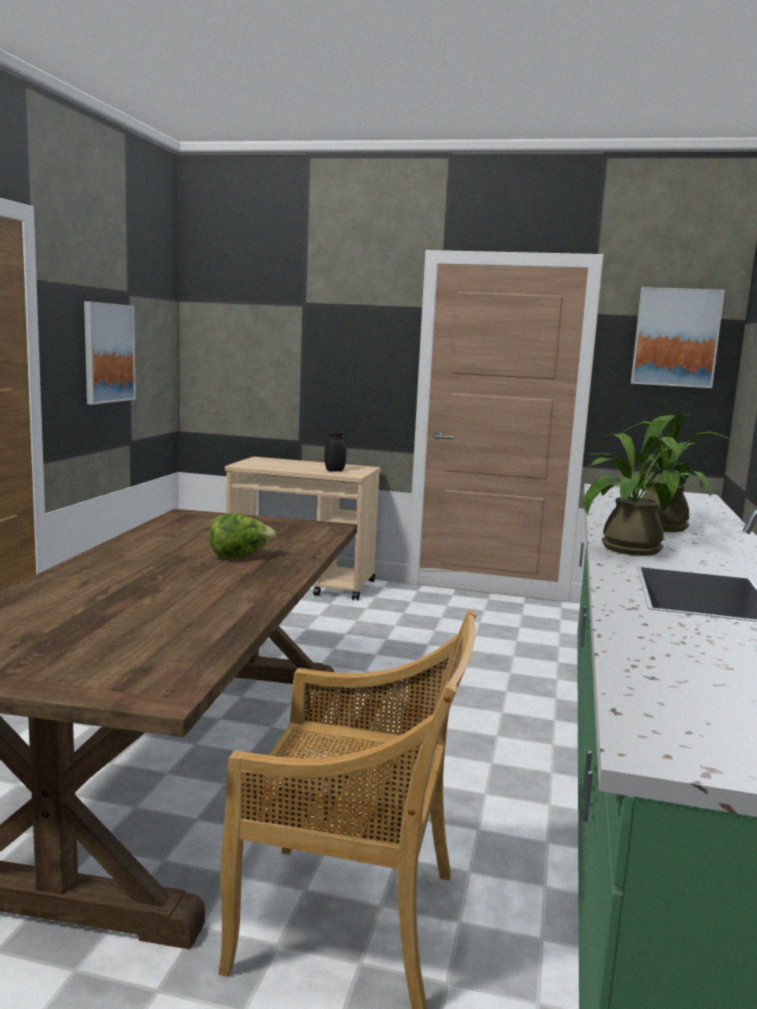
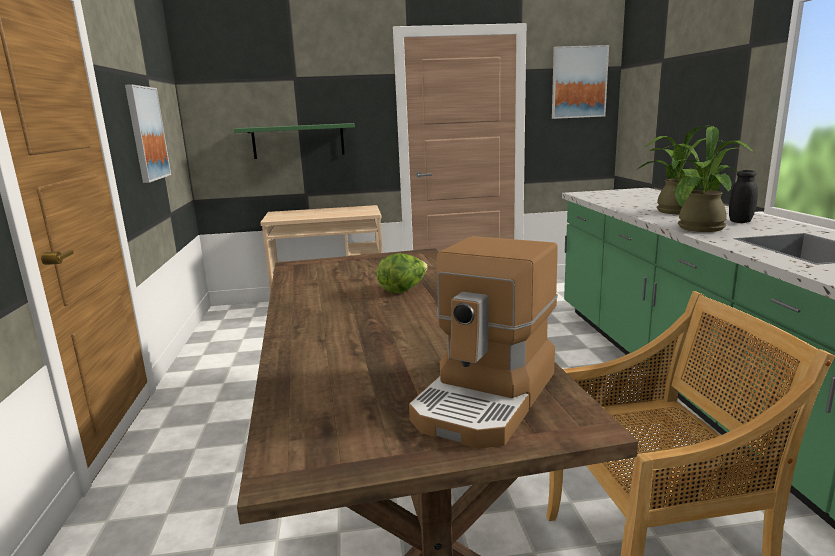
camera: 20 degrees left, 5 degrees up
black jar [324,430,346,472] -> black jar moved to [729,170,758,223]
none -> green shelf [234,123,355,159]
none -> coffee machine [409,236,558,449]

